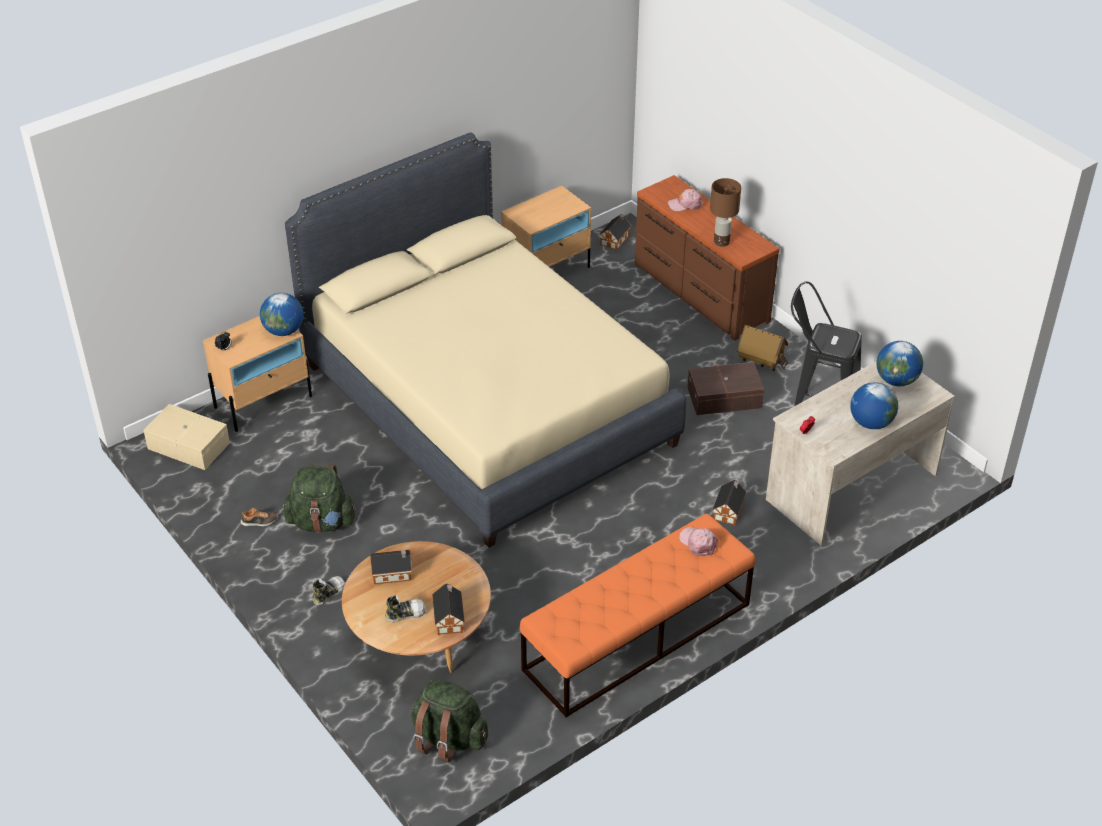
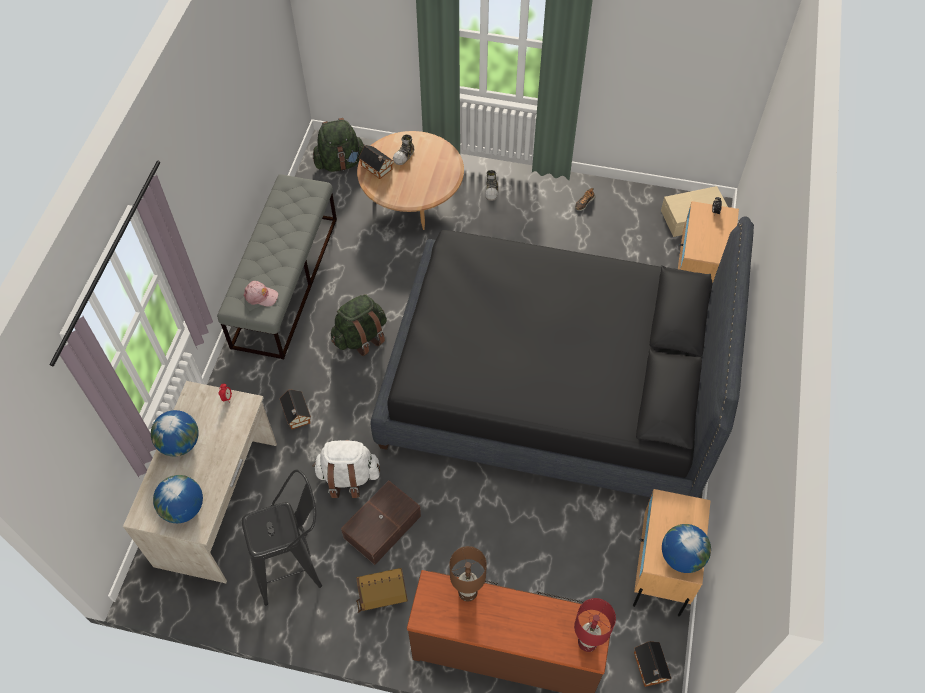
camera: 140 degrees right, 15 degrees up
globe [260,293,304,336] -> globe moved to [662,524,711,573]
green backpack [283,465,357,533] -> green backpack moved to [331,294,387,356]
beige bed [285,133,687,548] -> black bed [370,216,754,498]
toy house [370,550,412,584] -> none
orange bench [520,514,756,718] -> grey bench [217,174,337,359]
pink cap [668,189,703,211] -> none
none -> white backpack [313,440,380,498]
none -> red table lamp [574,598,616,652]

